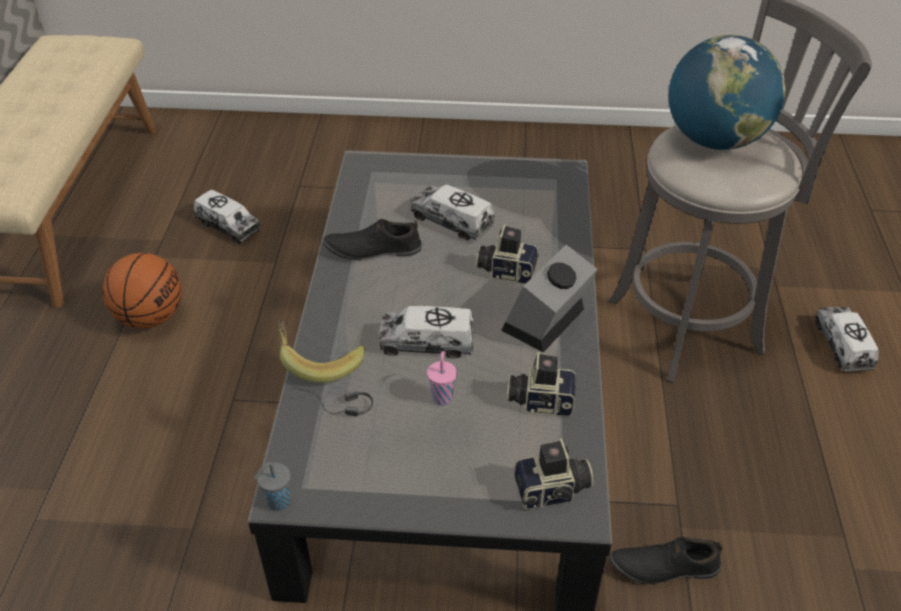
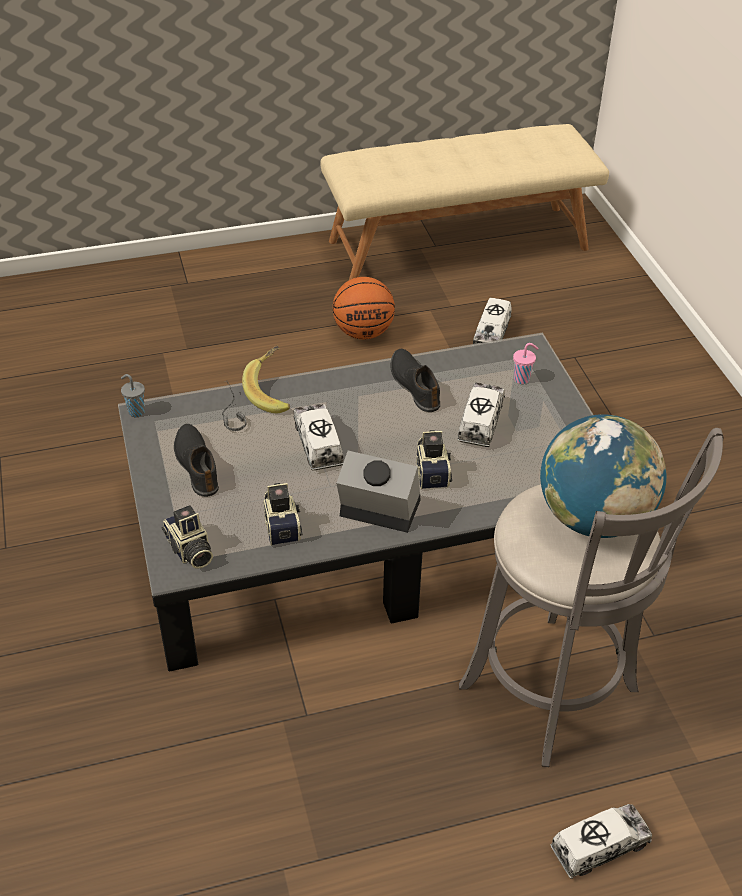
camera: 70 degrees right, 0 degrees up
pink cup [427,351,457,405] -> pink cup moved to [513,343,539,384]
black shoe [610,537,723,584] -> black shoe moved to [174,424,219,497]

